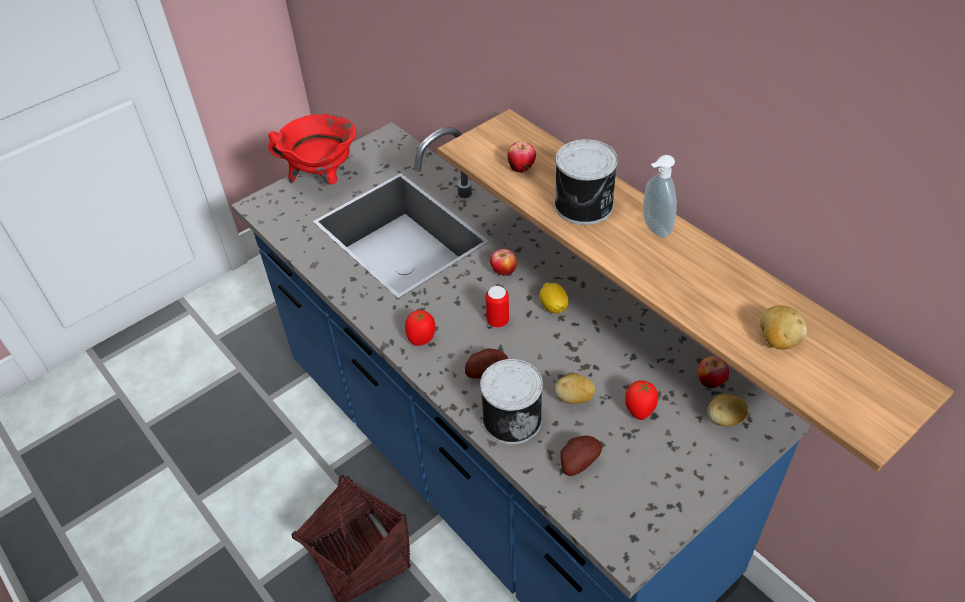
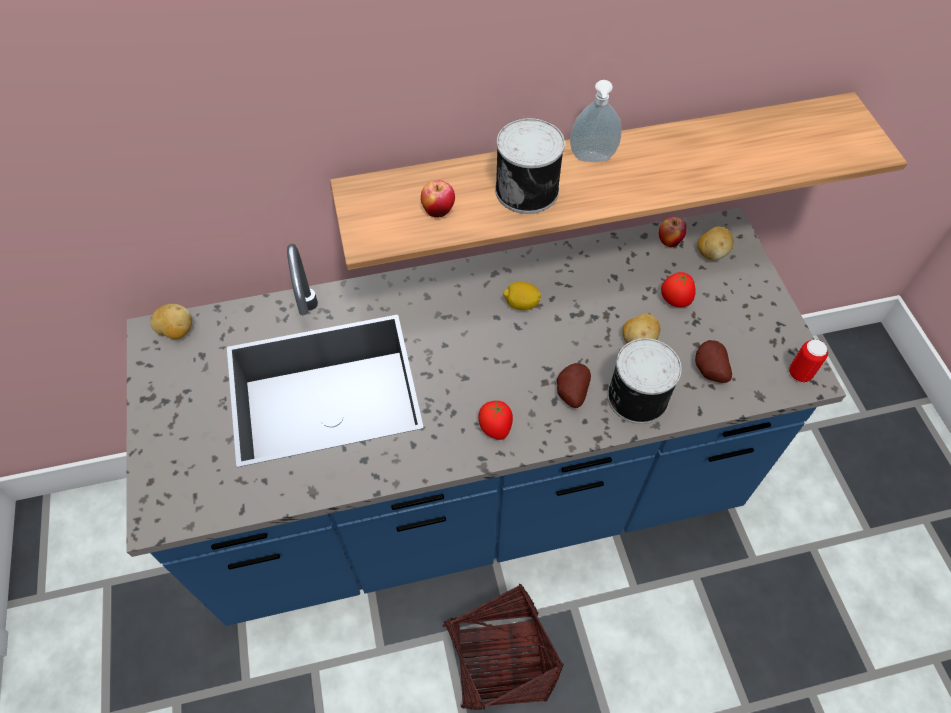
camera: 65 degrees left, 10 degrees up
red cooking pot [268,114,356,185] -> none
can [485,286,509,328] -> can moved to [789,339,828,382]
apple [490,249,517,276] -> none
potato [759,306,807,349] -> potato moved to [151,304,192,339]

